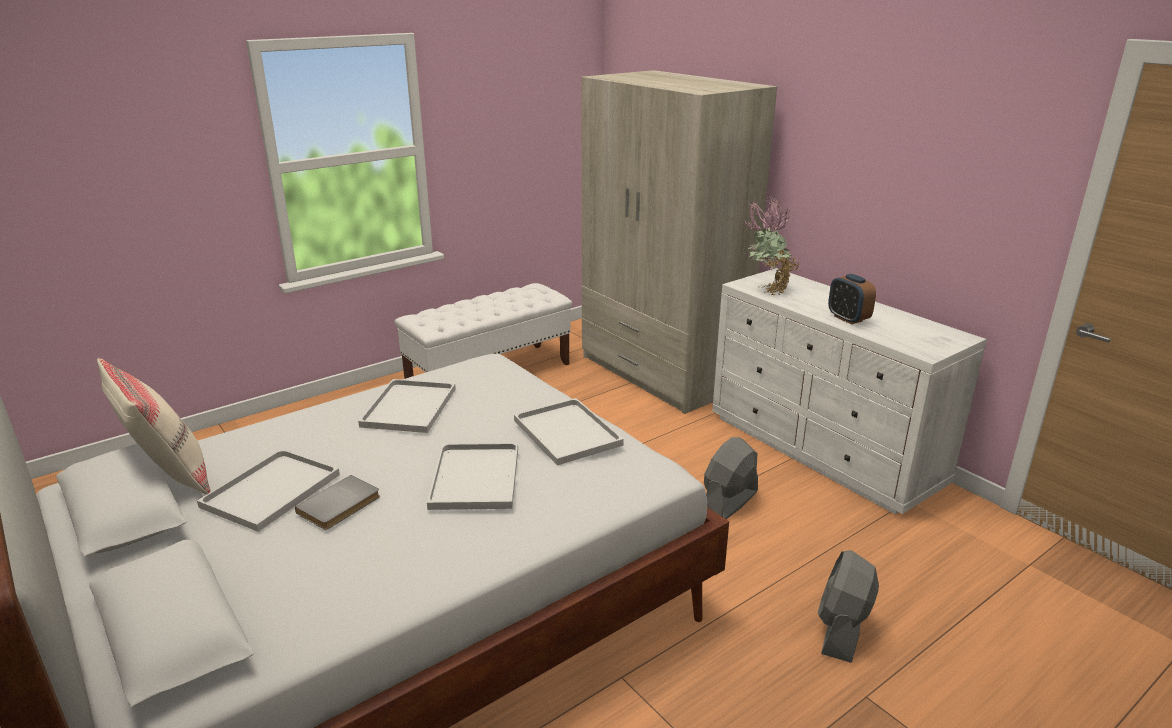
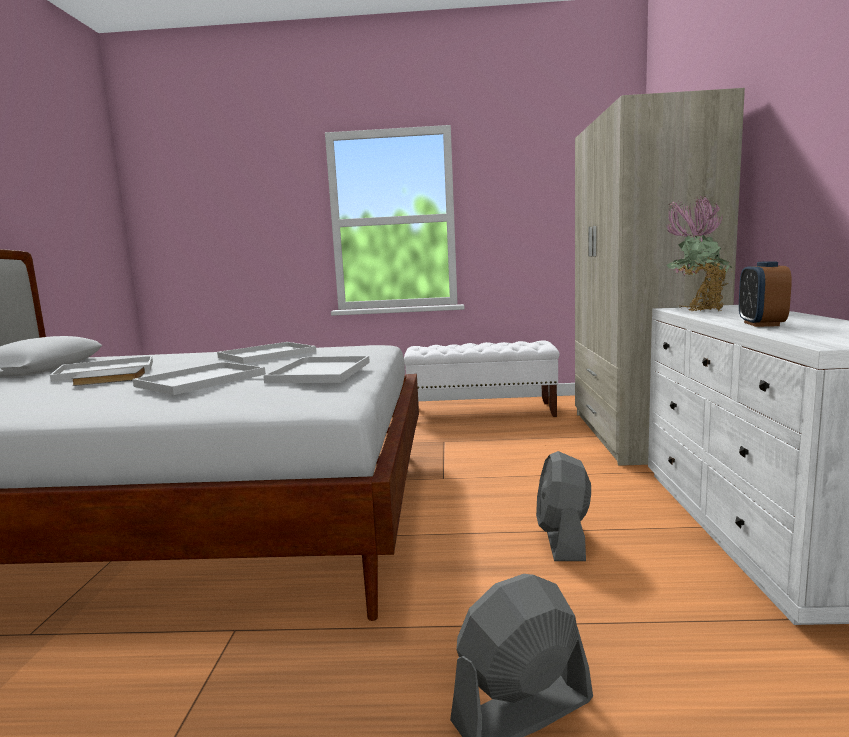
camera: 40 degrees right, 15 degrees down
beige pillow [97,358,211,495] -> none
grey fan [704,437,758,519] -> grey fan turned 75 degrees counterclockwise [536,451,591,561]

